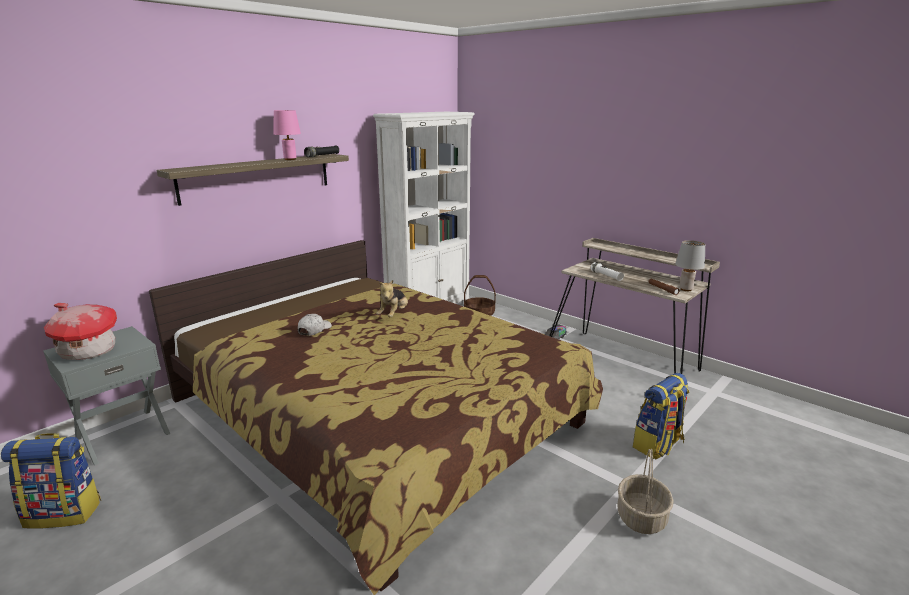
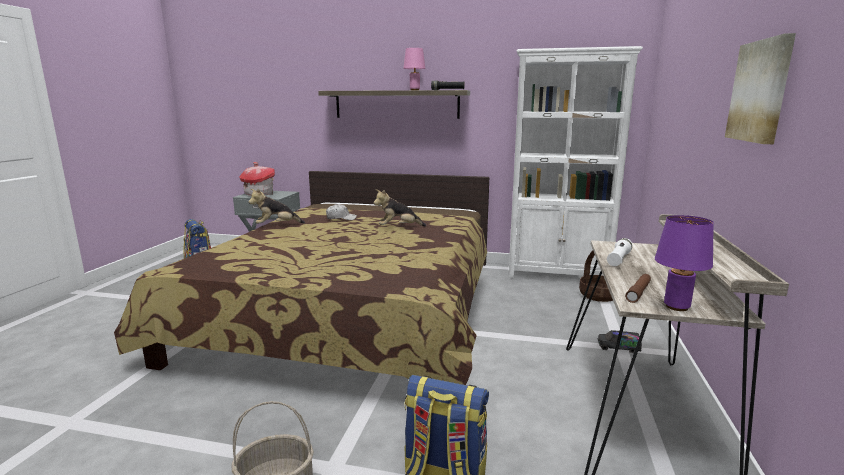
camera: 60 degrees right, 5 degrees down
grey table lamp [675,240,705,291] -> purple table lamp [655,215,714,311]
none -> plush toy [249,189,305,224]
none -> picture [725,33,796,144]

